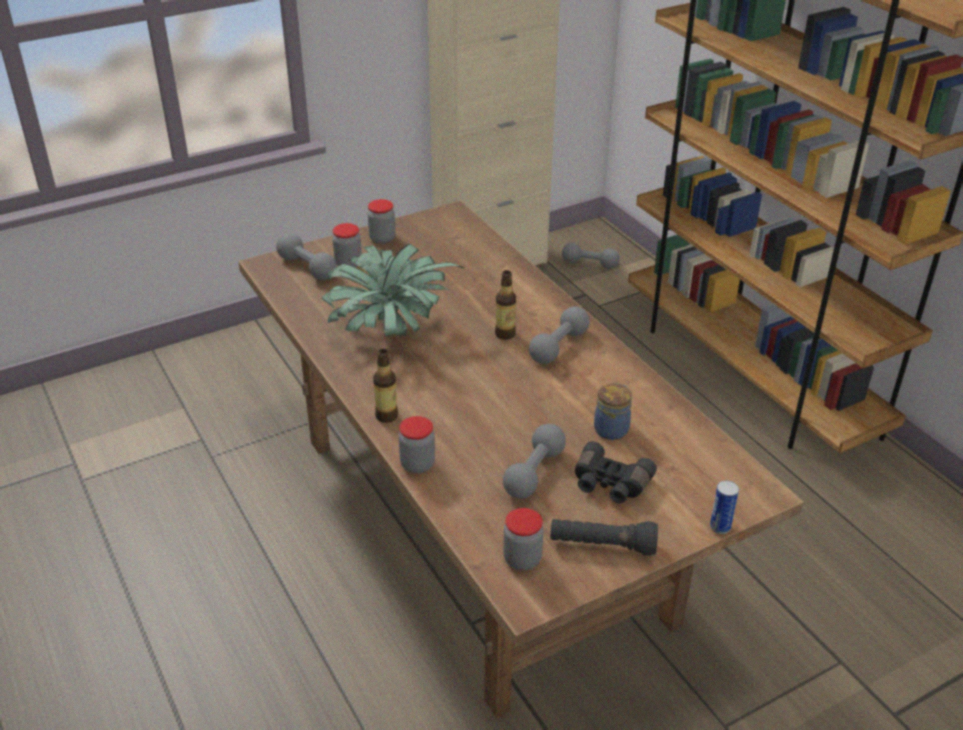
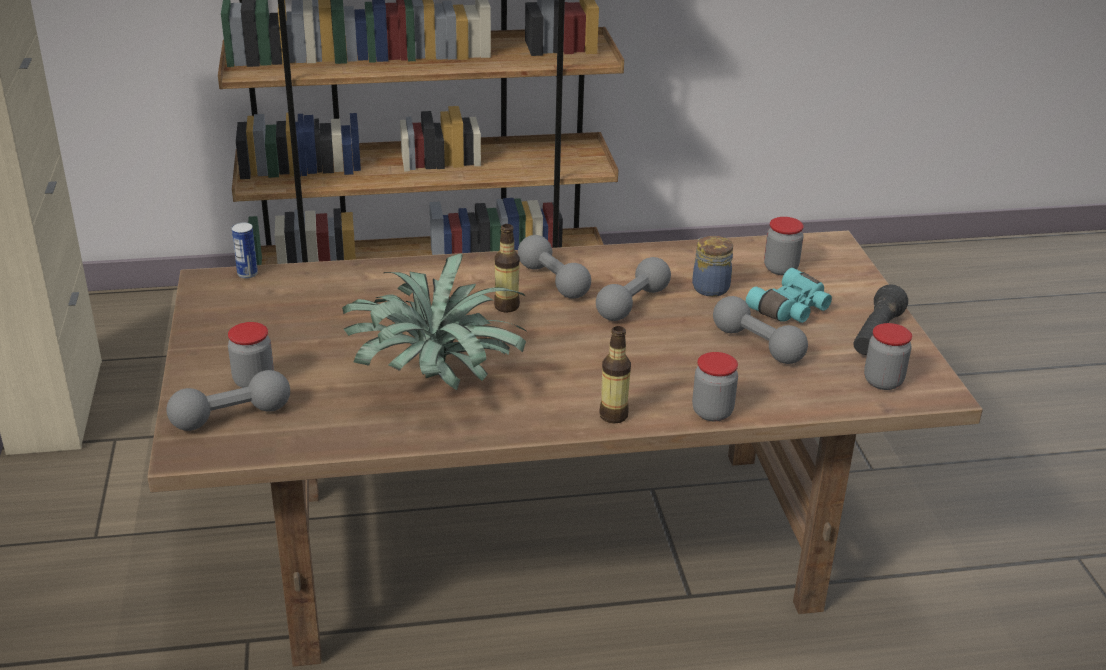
camera: 70 degrees left, 5 degrees down
jar [367,199,396,244] -> jar moved to [764,217,804,275]
grey dumbbell [562,243,620,268] -> grey dumbbell moved to [596,257,671,321]
black binoculars [575,441,657,503] -> turquoise binoculars [745,268,832,323]
can [710,480,739,534] -> can moved to [232,223,258,279]

